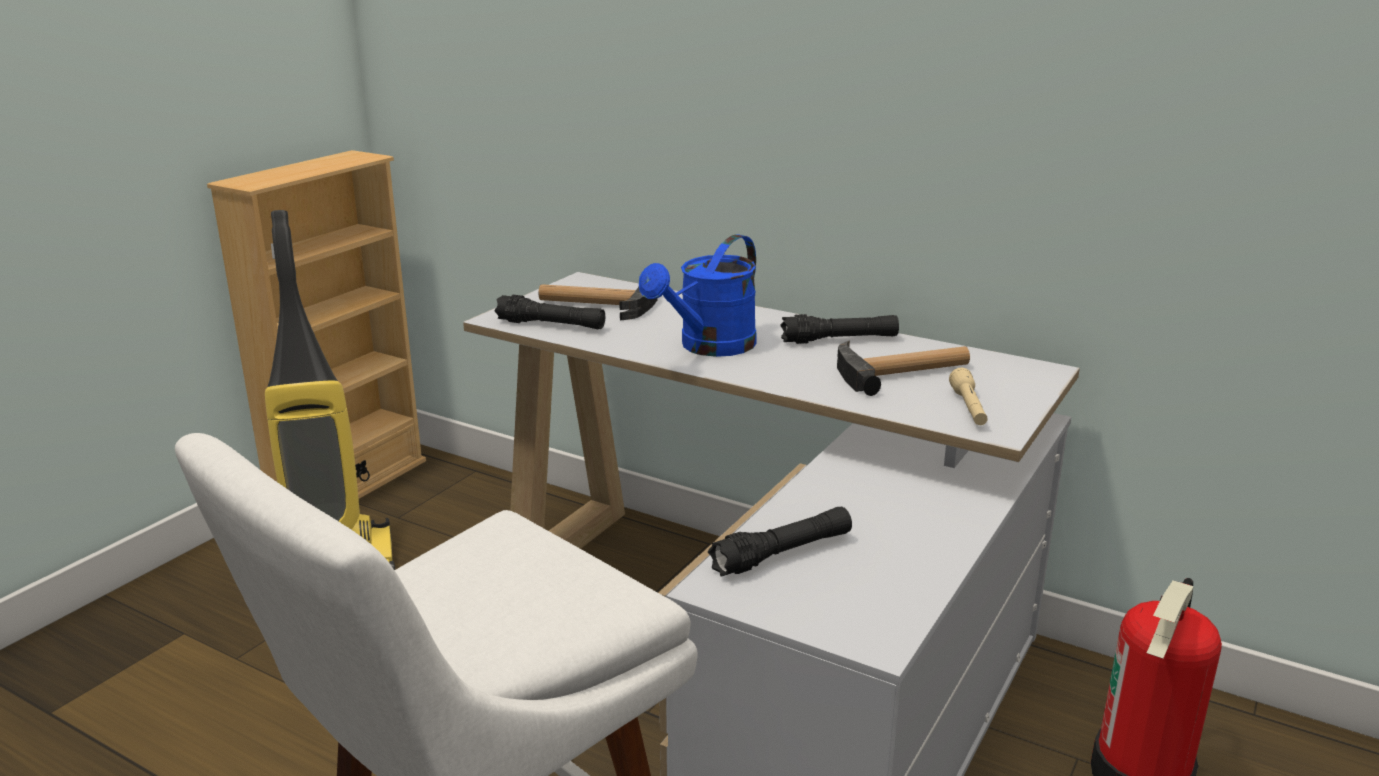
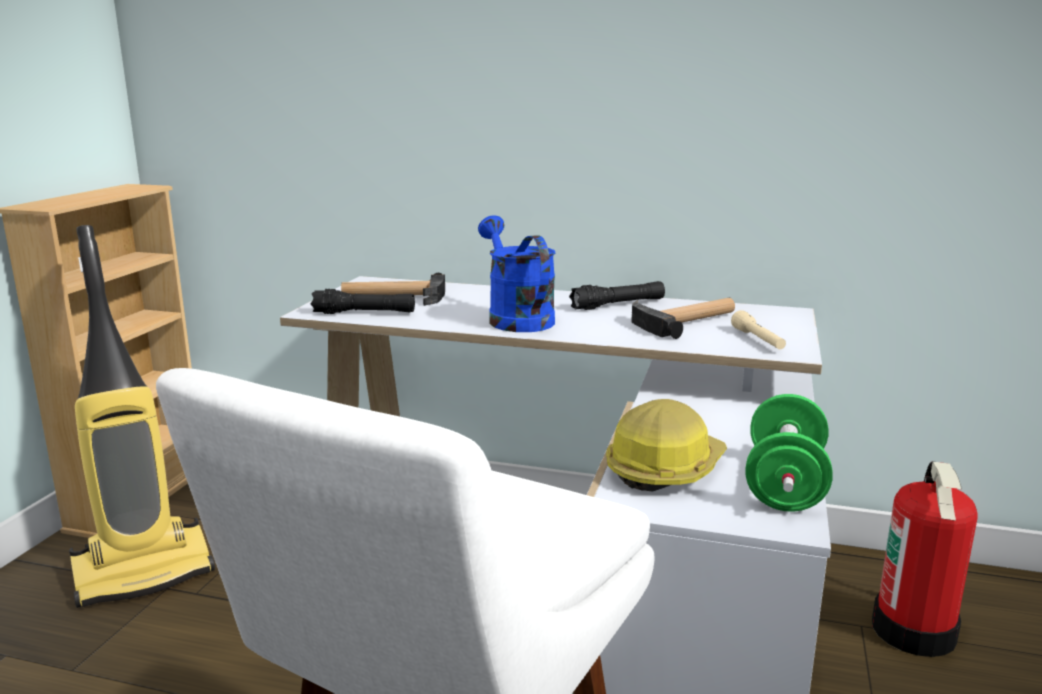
camera: 15 degrees left, 5 degrees down
blue watering can [639,234,757,357] -> blue watering can turned 135 degrees clockwise [478,215,555,332]
black flashlight [708,507,852,577] -> hard hat [606,399,727,492]
none -> green dumbbell [746,394,833,512]

